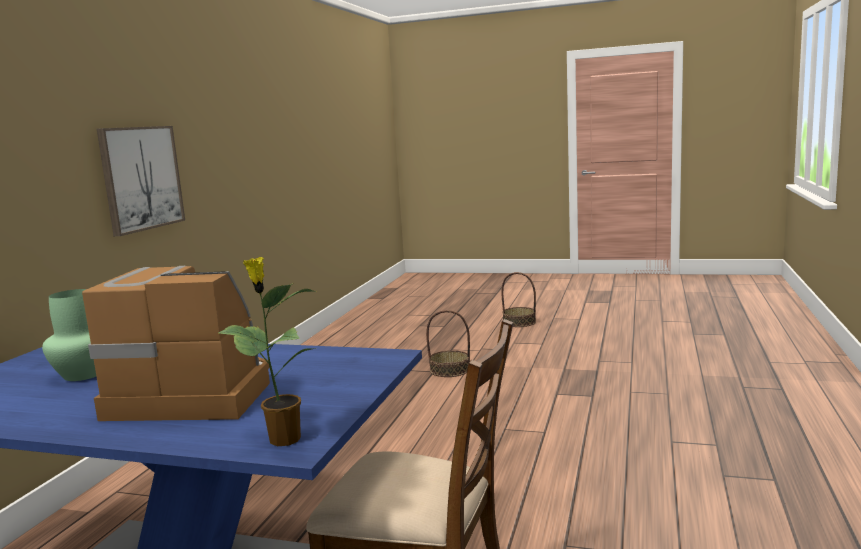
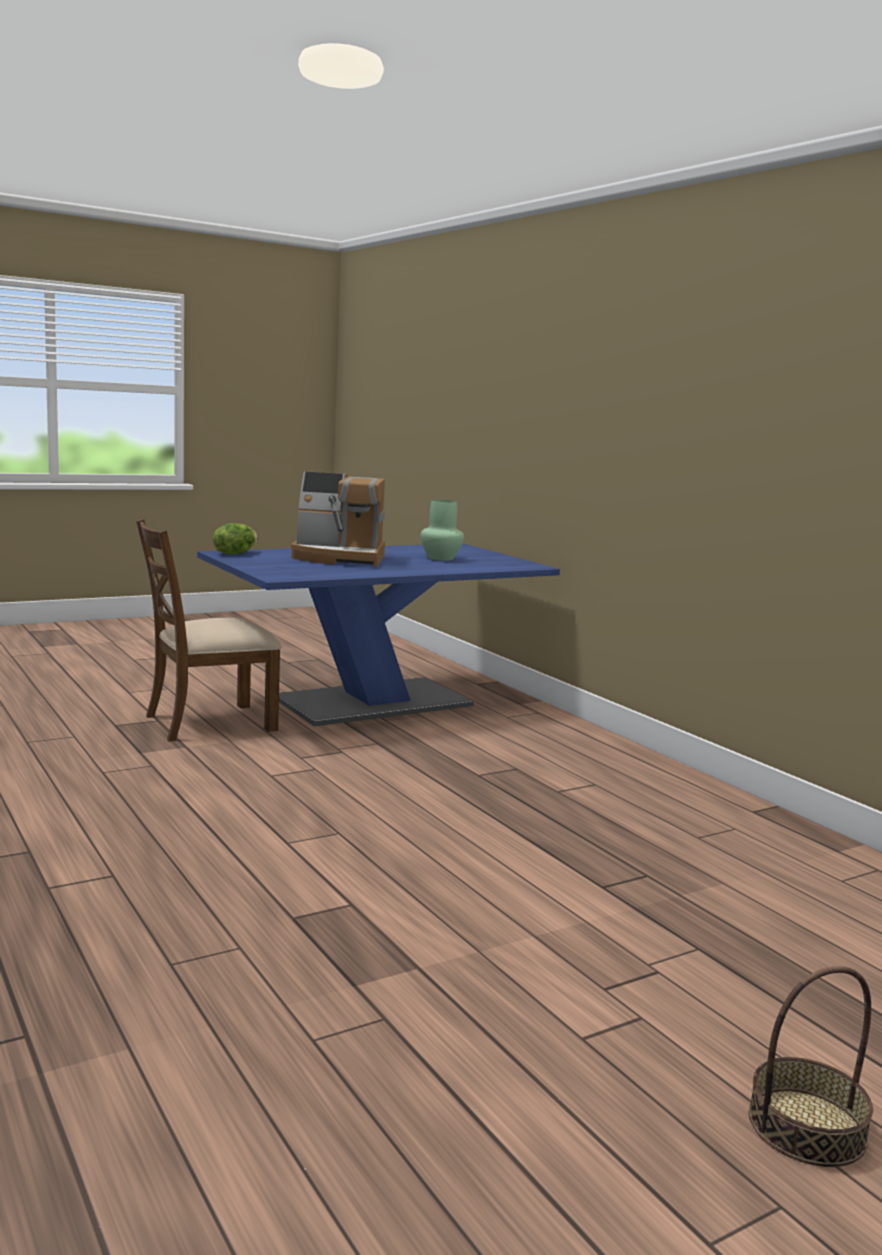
camera: 130 degrees right, 0 degrees up
coffee machine [82,266,270,421] -> coffee machine turned 45 degrees clockwise [291,471,385,568]
picture [97,126,185,236] -> none
potted plant [218,257,316,446] -> lettuce [213,523,258,554]
basket [426,310,470,377] -> none

